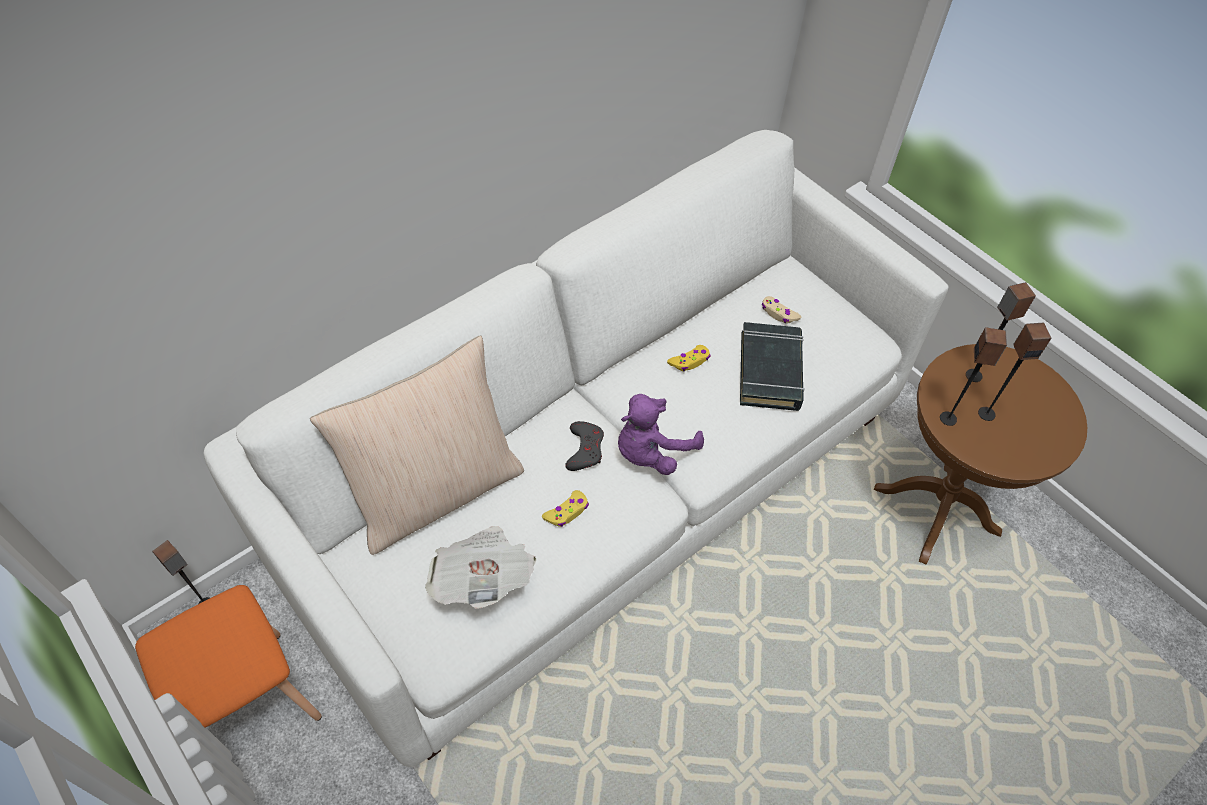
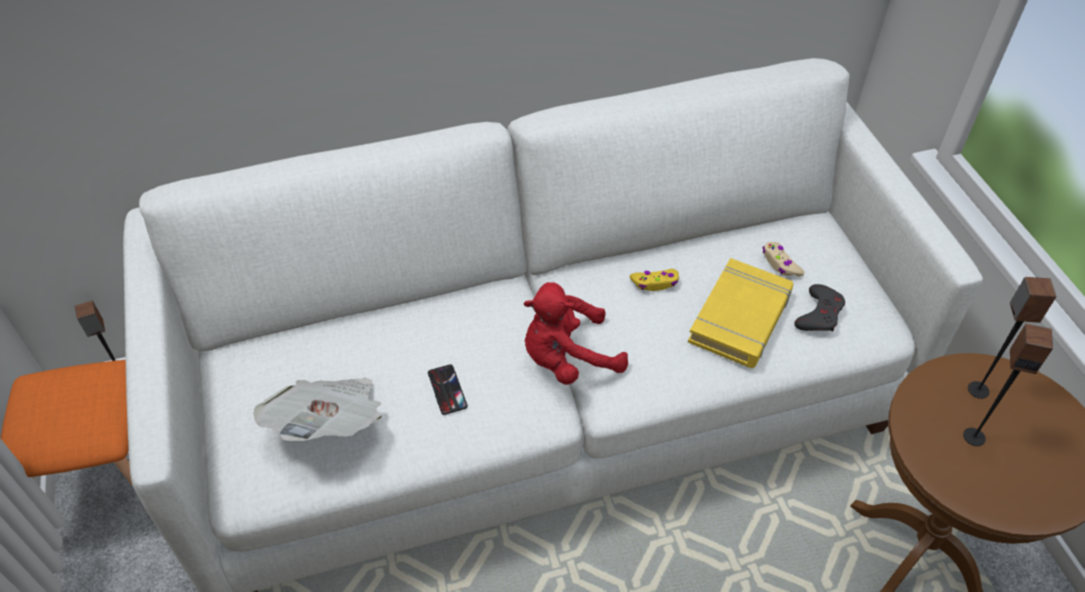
camera: 25 degrees right, 5 degrees down
beige pillow [310,336,524,555] -> none
yellow game controller [542,490,589,527] -> phone [428,364,467,415]
grey game controller [565,421,604,471] -> grey game controller moved to [794,284,845,332]
purple plush toy [618,394,704,475] -> red plush toy [524,282,628,385]
black book [740,322,805,411] -> yellow book [688,258,793,368]
speaker [940,327,1007,426] -> none

